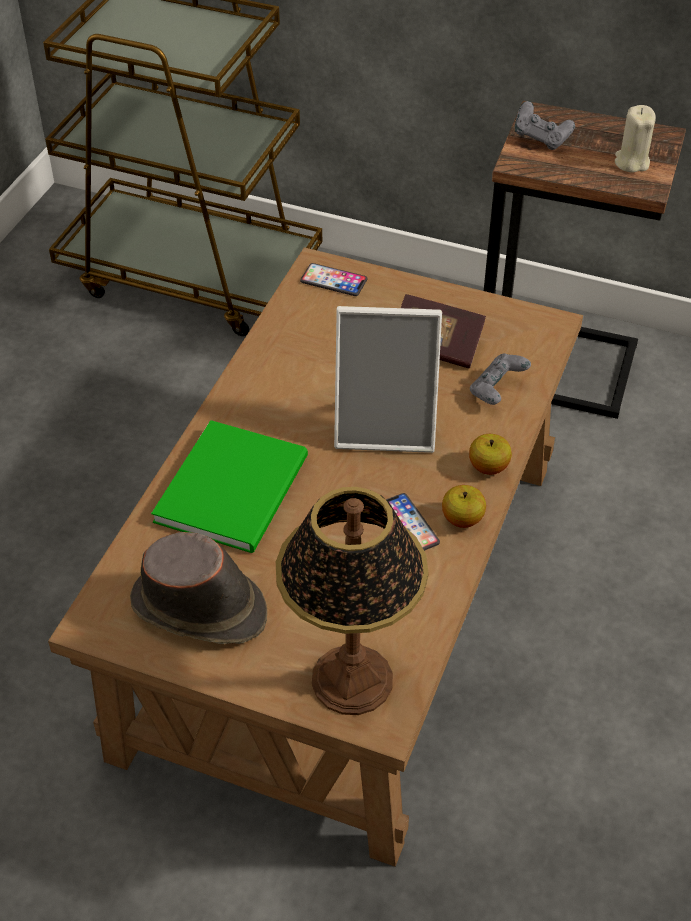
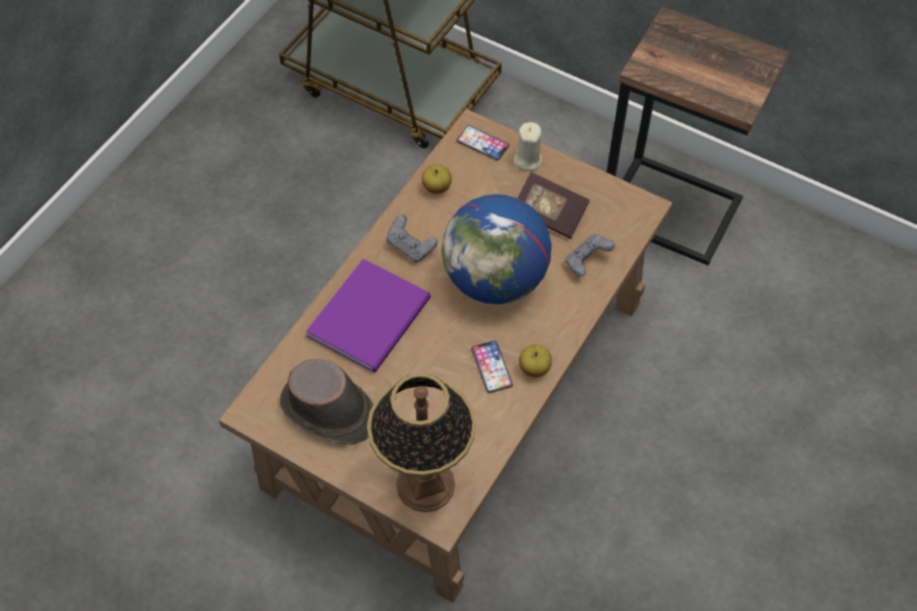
camera: 10 degrees right, 10 degrees up
green book [151,420,308,553] -> purple book [306,259,431,373]
picture frame [334,306,442,453] -> globe [441,194,551,304]
apple [469,434,512,475] -> apple moved to [422,164,452,194]
grey game controller [515,101,575,150] -> grey game controller moved to [387,215,438,262]
beige candle [615,105,656,173] -> beige candle moved to [514,122,542,171]

